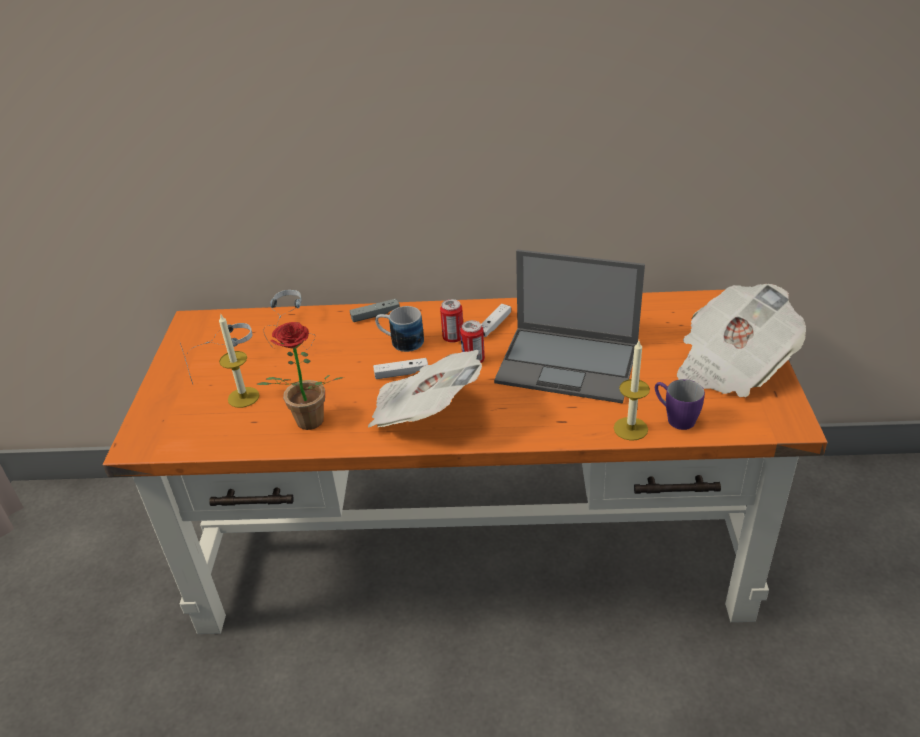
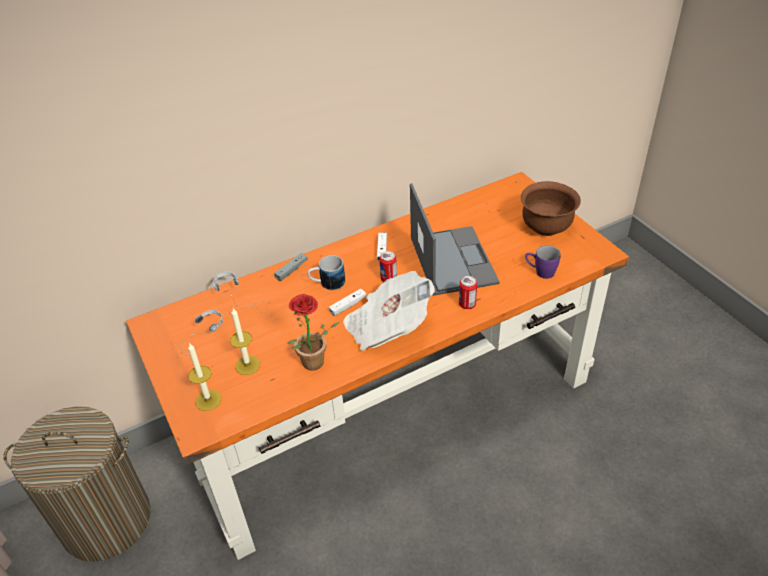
camera: 30 degrees left, 5 degrees up
can [440,299,463,343] -> can moved to [459,276,477,309]
laptop [494,250,645,403] -> laptop turned 90 degrees counterclockwise [410,183,500,296]
candle [614,341,650,441] -> candle moved to [188,344,221,411]
newspaper [677,284,806,397] -> brown bowl [521,181,581,236]
none -> laundry basket [3,406,151,562]

